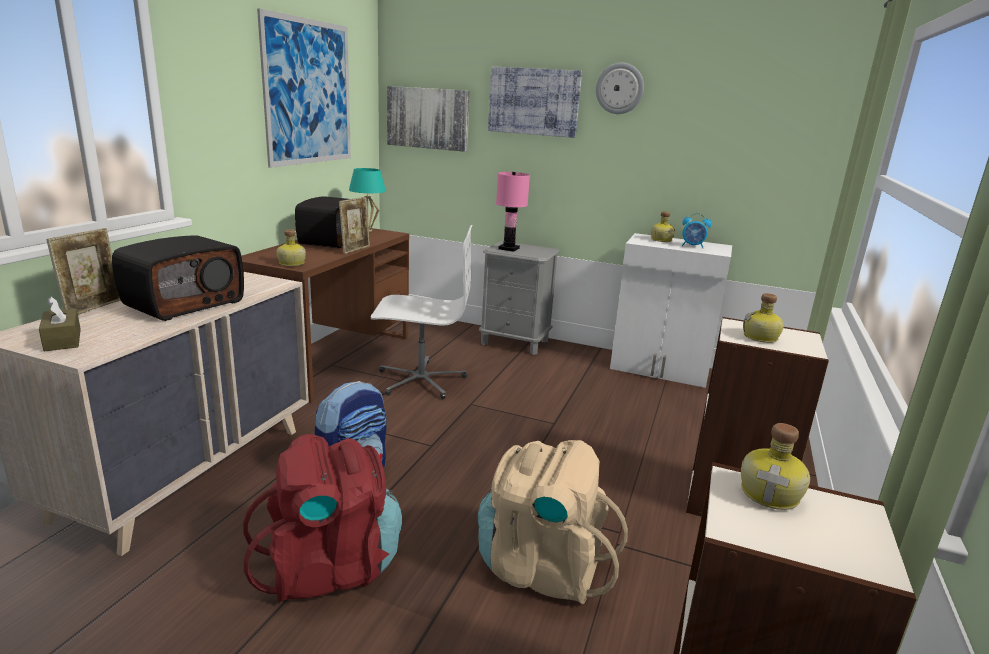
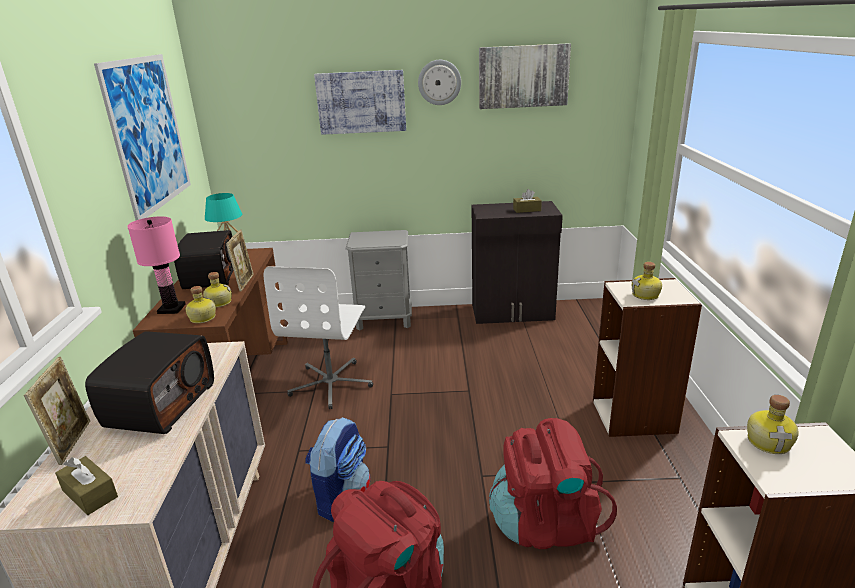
camera: 20 degrees left, 5 degrees up
white office chair [371,225,472,399] -> white office chair turned 120 degrees clockwise [264,266,373,409]
picture [387,86,470,152] -> picture moved to [479,43,571,109]
beige backpack [478,440,628,604] -> red backpack [489,418,617,549]
pink table lamp [496,172,530,252] -> pink table lamp moved to [127,216,186,314]
white cabinet [610,233,732,388] -> black cabinet [472,201,563,324]
bottle [651,211,675,242] -> bottle moved to [203,272,232,307]
alarm clock [682,213,711,248] -> brown tissue box [513,189,542,213]

